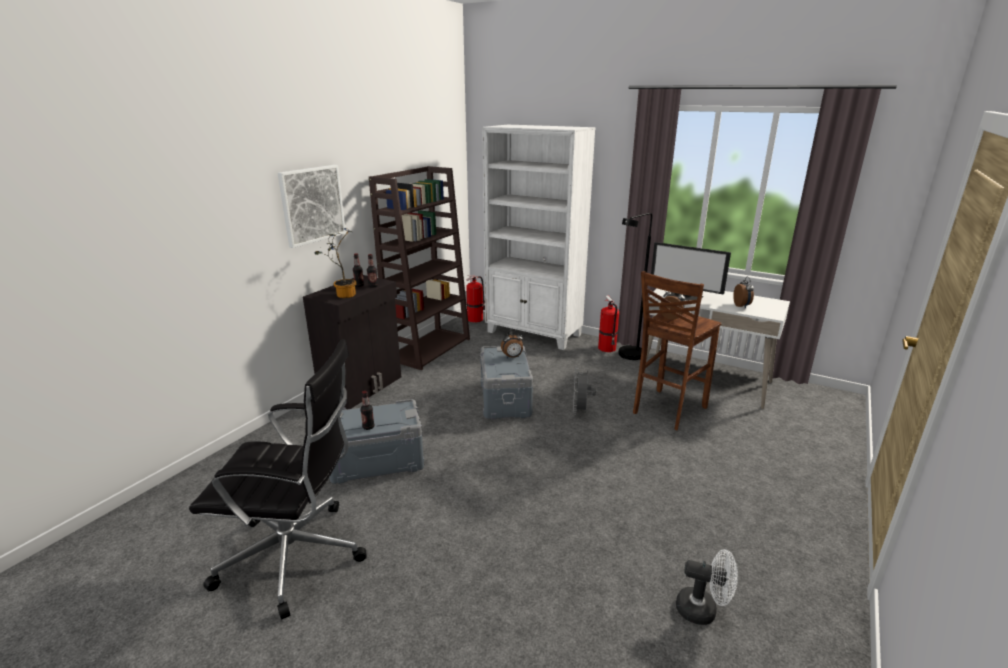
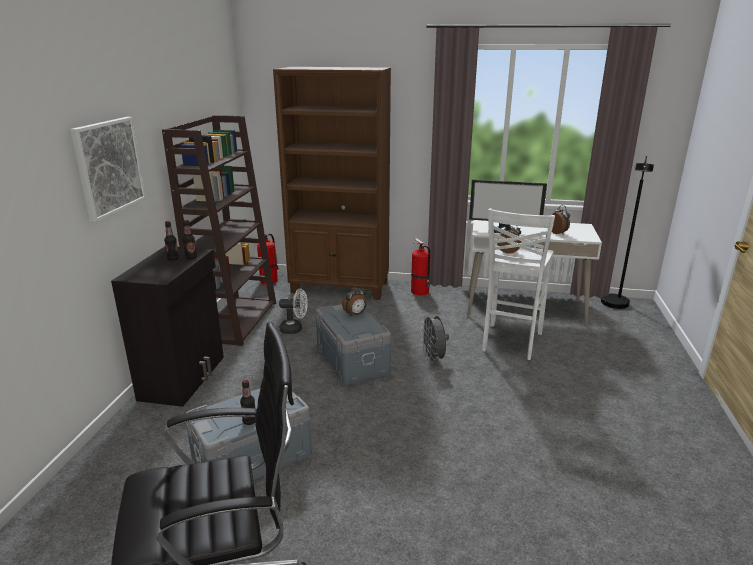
camera: 20 degrees left, 0 degrees up
potted plant [314,228,357,298] -> none
white bookcase [482,125,596,350] -> brown bookcase [273,67,391,300]
black floor lamp [618,213,652,360] -> black floor lamp moved to [601,156,654,309]
brown stool [633,271,722,430] -> white stool [482,208,555,360]
white fan [676,549,738,625] -> white fan moved to [279,289,308,334]

